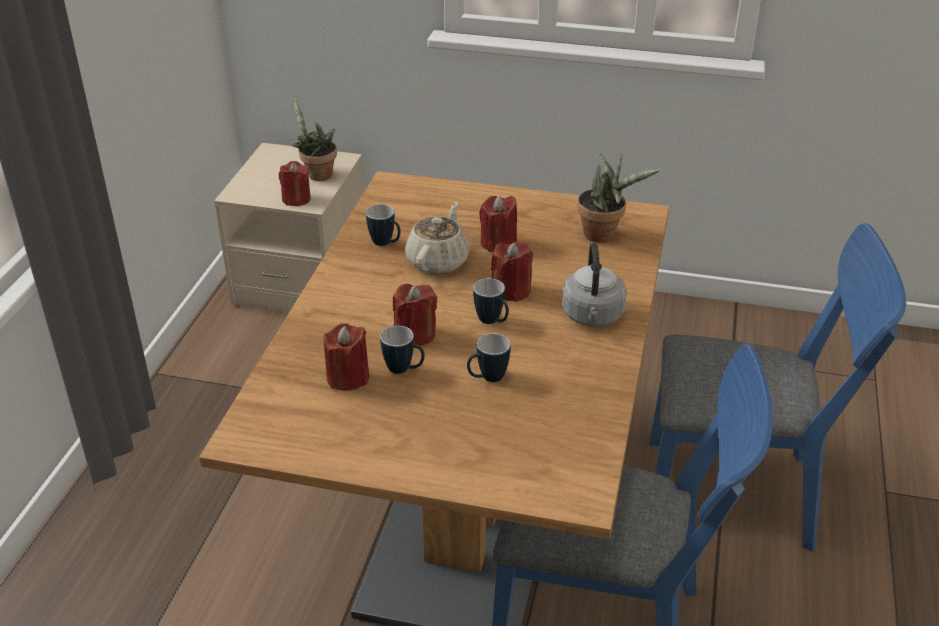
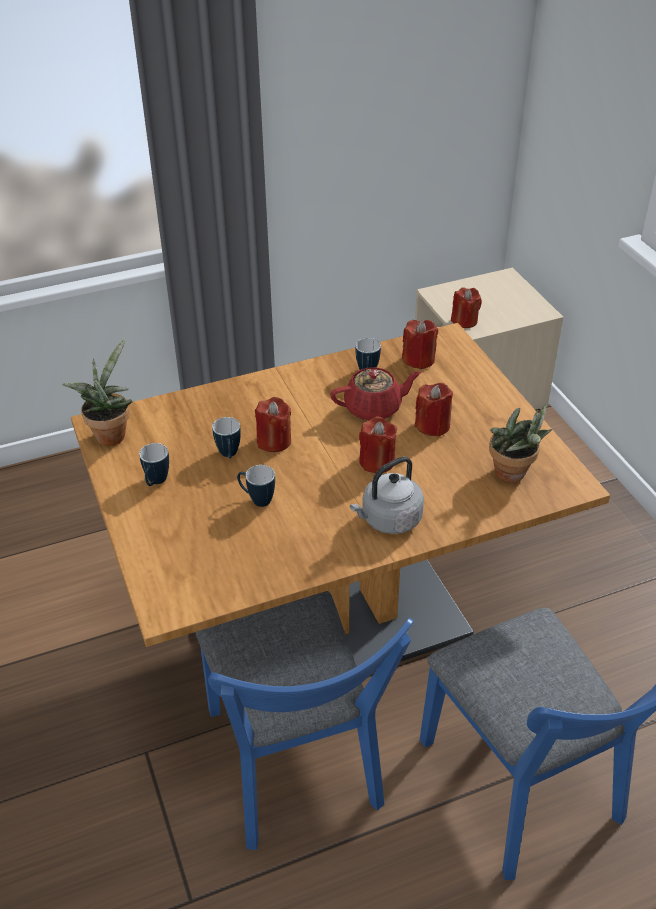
camera: 55 degrees right, 5 degrees up
potted plant [291,98,337,181] -> potted plant moved to [62,338,133,446]
red candle [323,323,369,391] -> red candle moved to [402,320,438,369]
beige teapot [405,202,470,274] -> red teapot [331,367,421,421]
mug [473,278,509,324] -> mug moved to [139,443,169,486]

